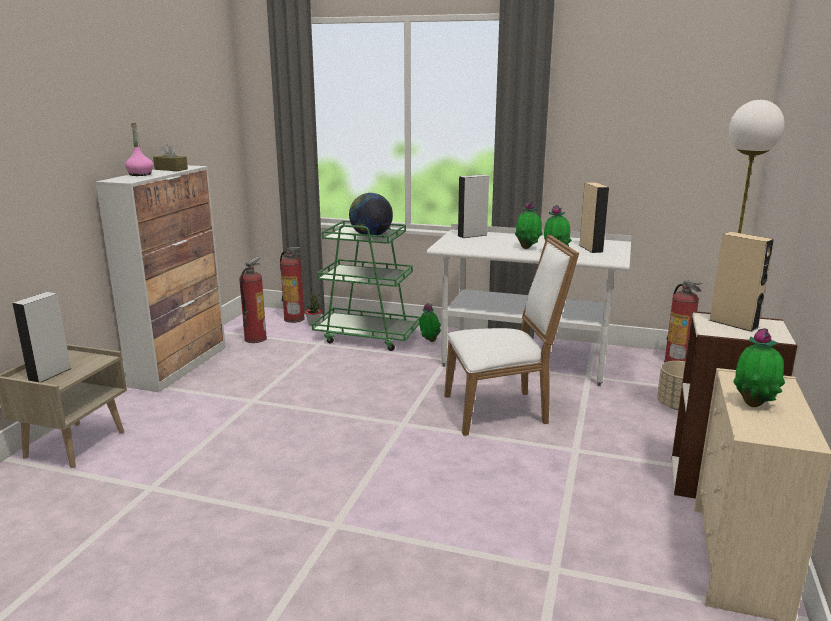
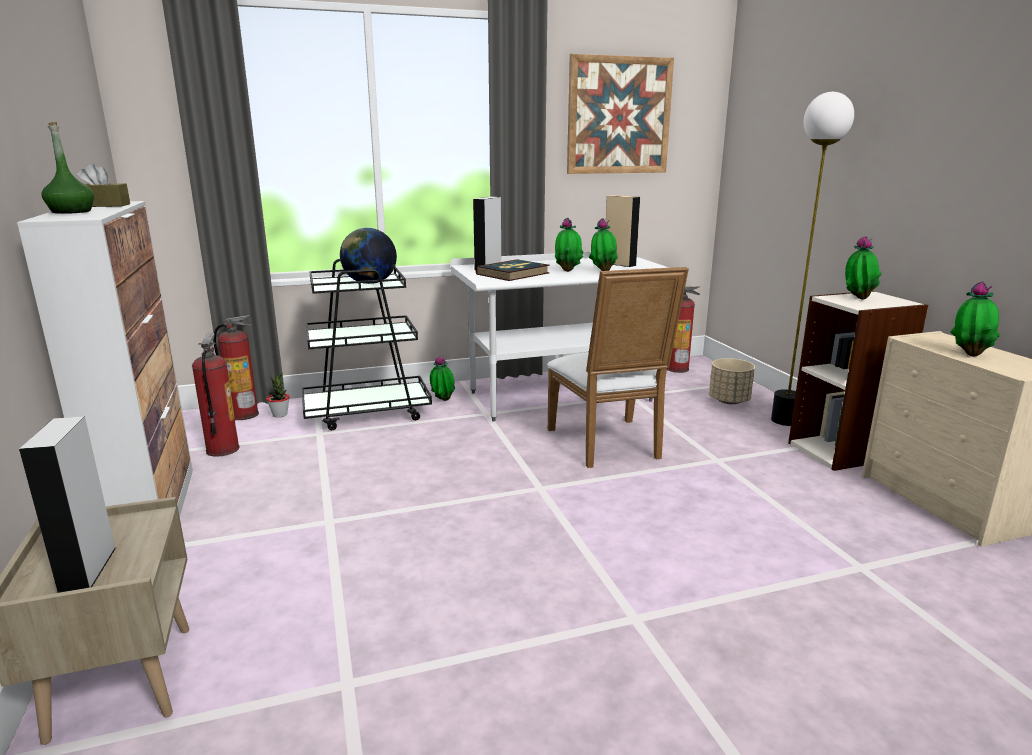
camera: 35 degrees left, 0 degrees up
pink bottle [125,123,153,176] -> green bottle [41,122,94,214]
green cart [312,221,420,351] -> black cart [302,259,432,430]
white chair [444,234,579,436] -> white chair turned 120 degrees clockwise [547,267,689,468]
beige speaker [709,232,774,332] -> potted plant [845,236,882,300]
none -> book [476,259,550,281]
none -> picture [567,54,674,174]

